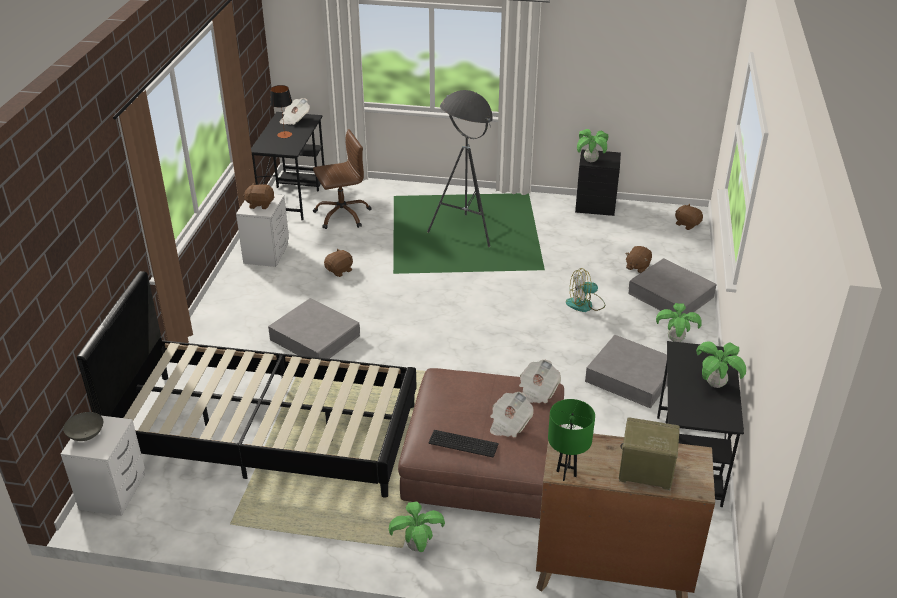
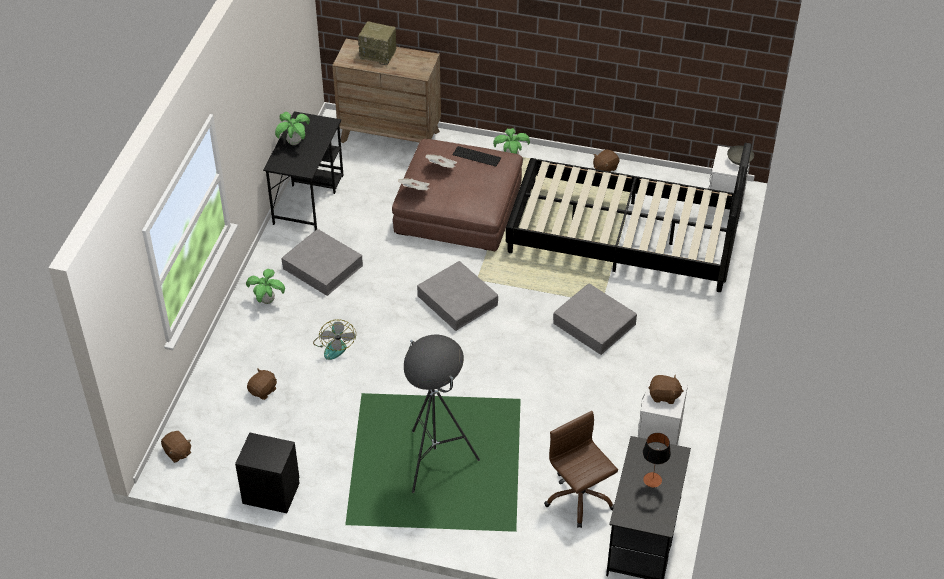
camera: 175 degrees left, 10 degrees up
newspaper [280,98,310,125] -> none
brown office chair [313,129,372,229] -> brown office chair turned 75 degrees clockwise [544,411,618,528]
brown plush toy [324,248,353,277] -> brown plush toy moved to [593,149,619,172]
green table lamp [548,399,595,481] -> none
fan [566,268,606,312] -> fan turned 90 degrees clockwise [313,319,356,360]
potted plant [577,129,608,162] -> none
grey storage box [628,258,717,315] -> grey storage box moved to [417,261,498,331]

